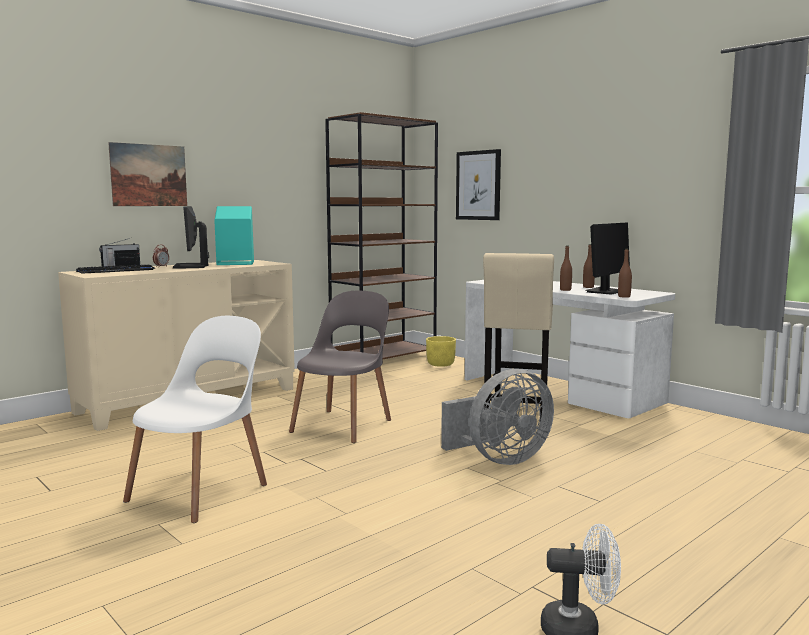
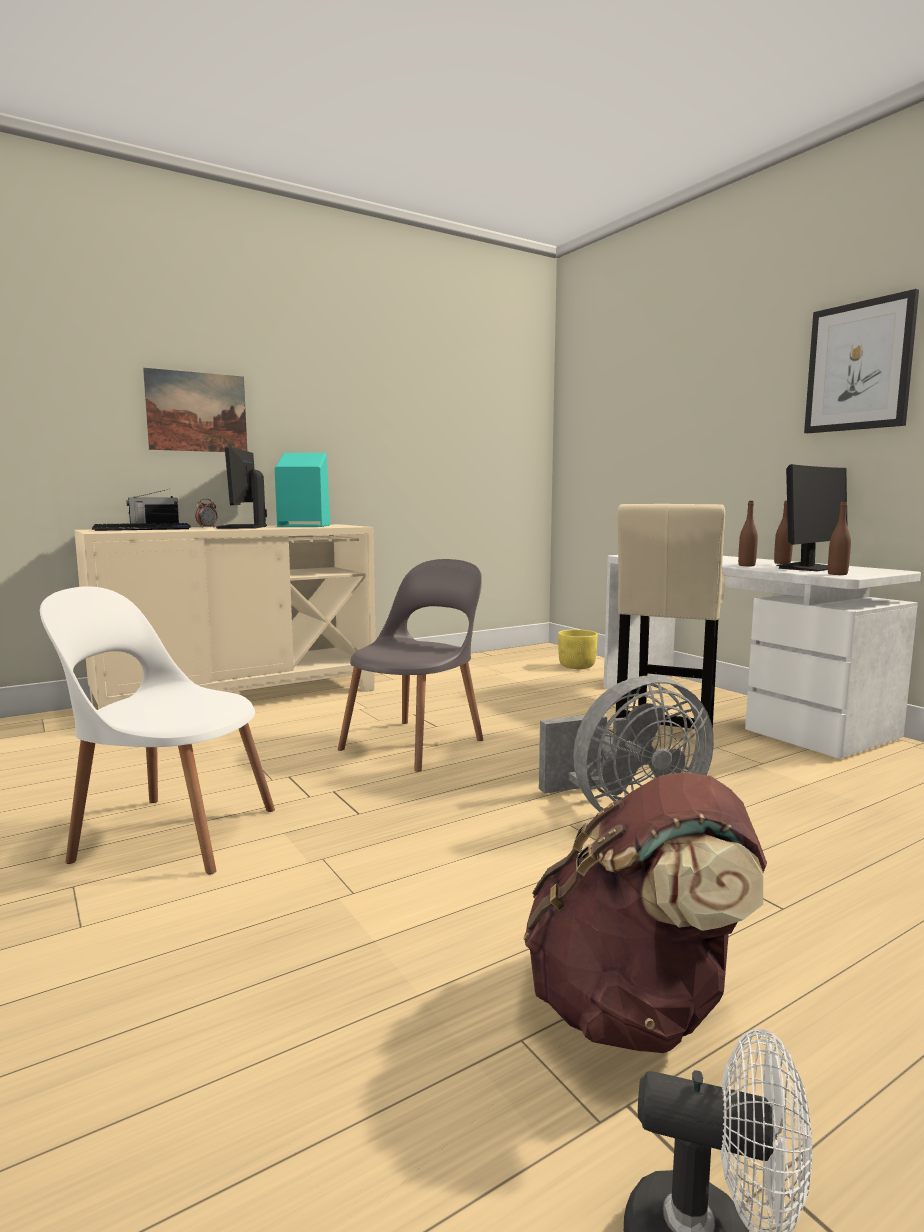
camera: 10 degrees right, 0 degrees up
white chair [123,316,267,523] -> white chair turned 120 degrees counterclockwise [40,586,275,874]
brown bookcase [325,112,438,360] -> none
picture [456,149,501,220] -> picture moved to [804,289,919,433]
none -> brown backpack [524,772,767,1053]

